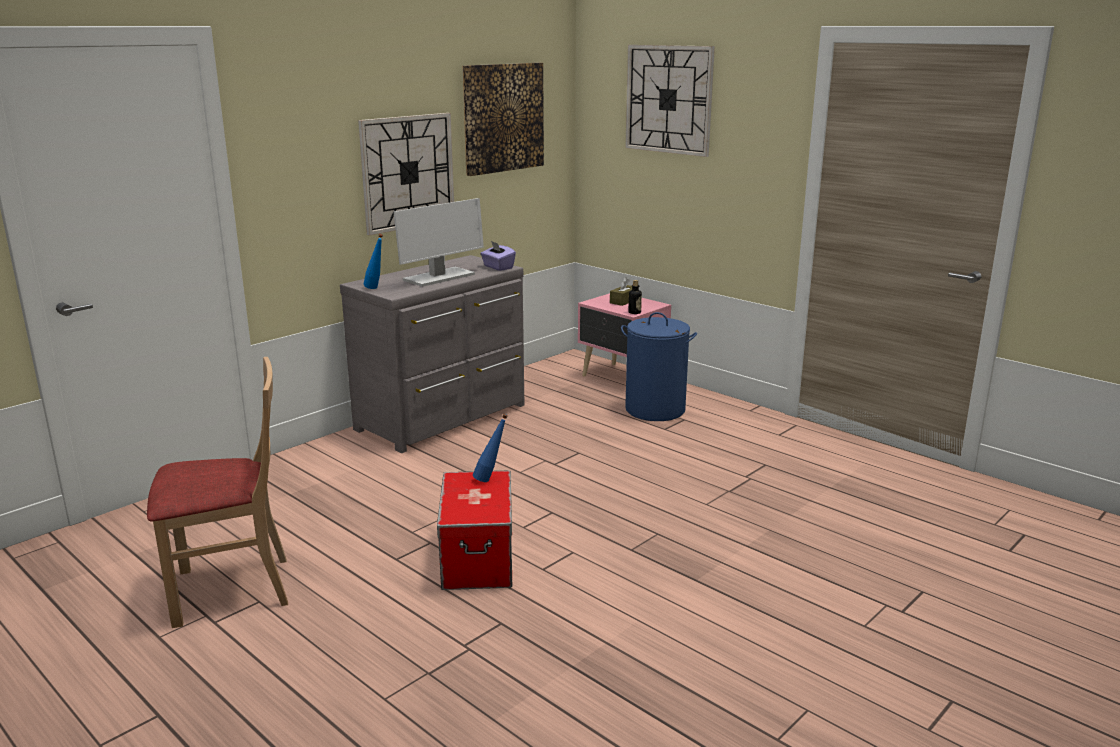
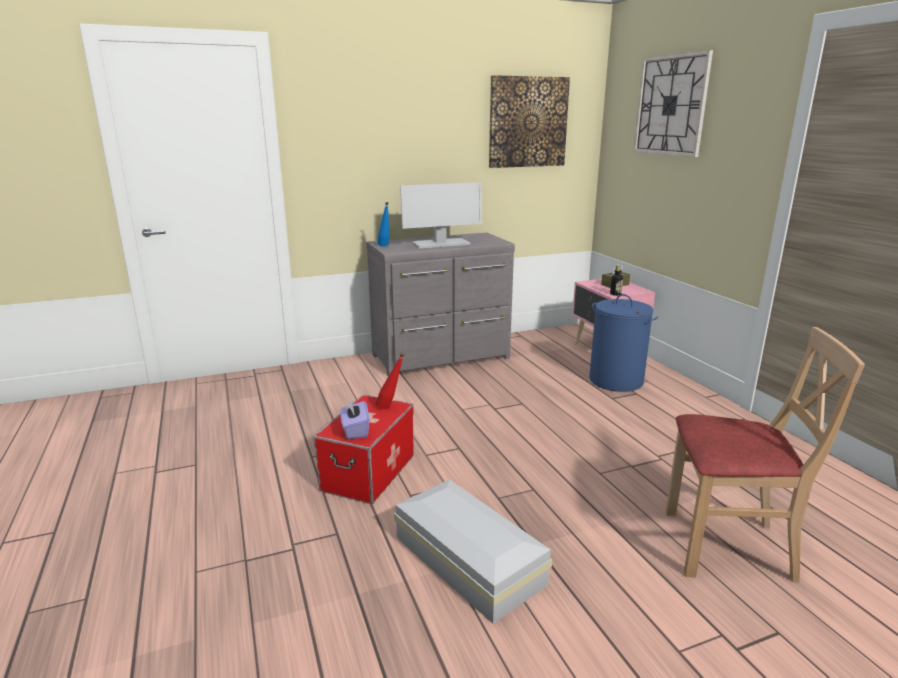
camera: 25 degrees right, 0 degrees up
beige chair [147,357,288,628] -> beige chair moved to [666,327,865,583]
wall clock [358,113,454,235] -> none
blue bottle [473,414,508,482] -> red bottle [376,353,405,409]
purple tissue box [481,241,516,271] -> purple tissue box moved to [340,398,369,439]
none -> white storage box [394,479,552,624]

